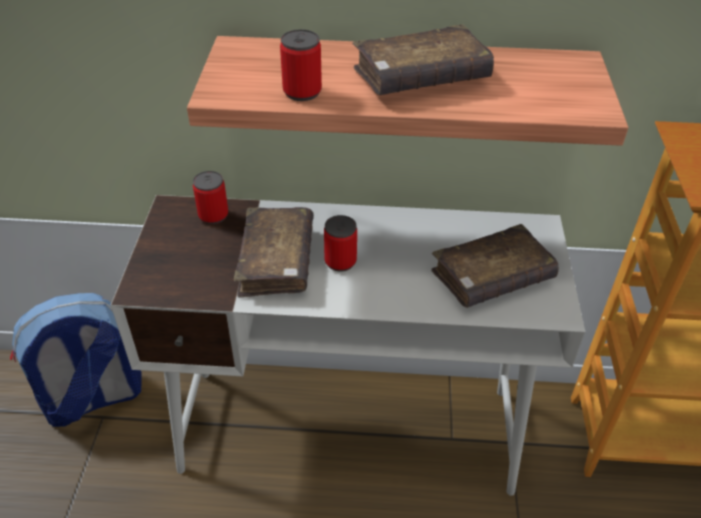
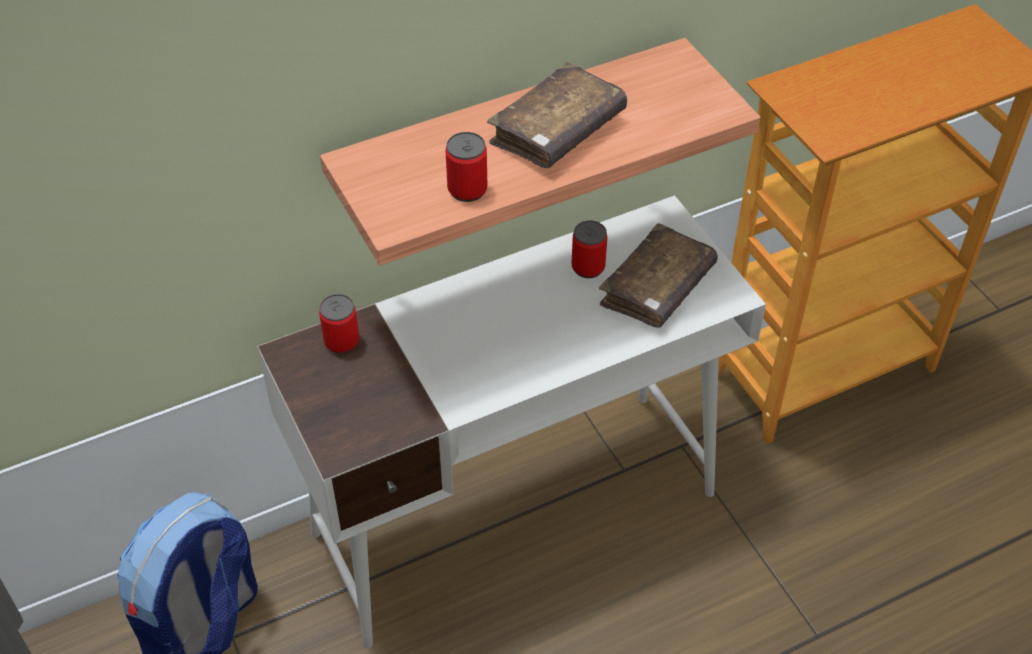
camera: 30 degrees left, 5 degrees up
brown book [234,207,314,298] -> none
can [324,215,357,272] -> can moved to [572,220,607,278]

